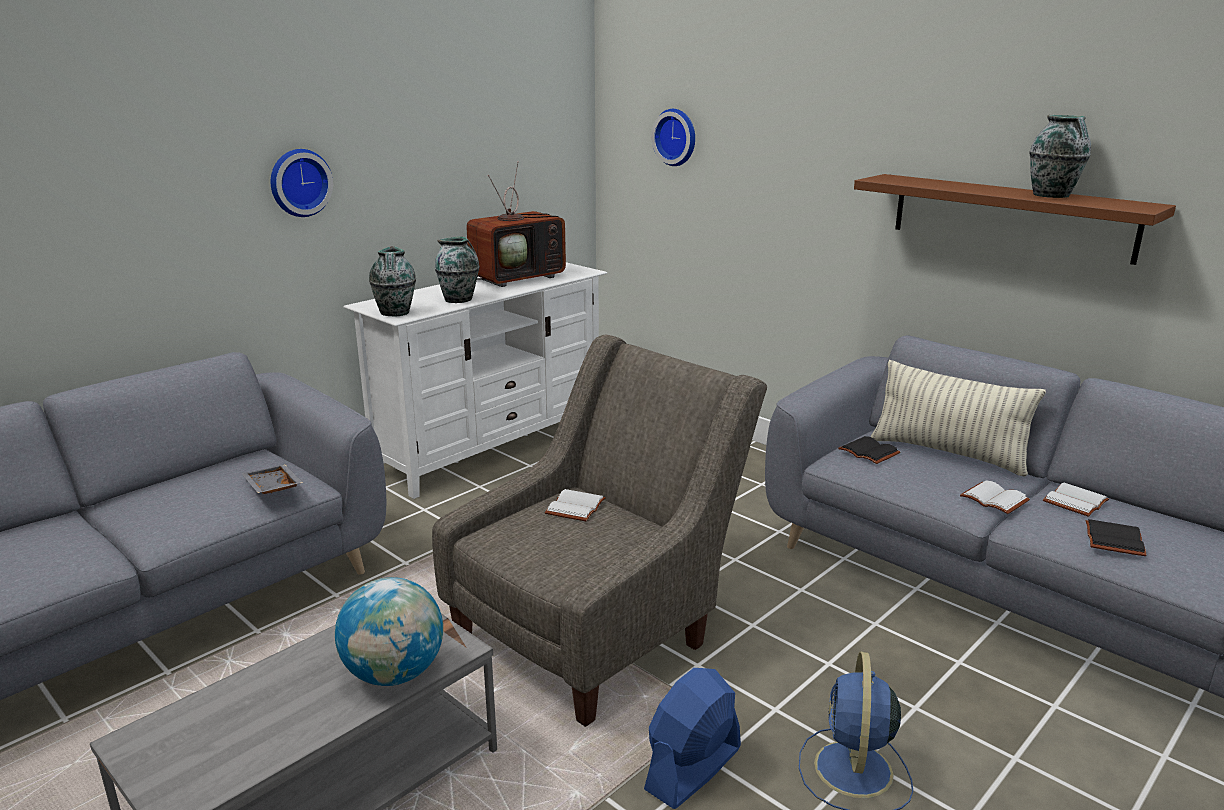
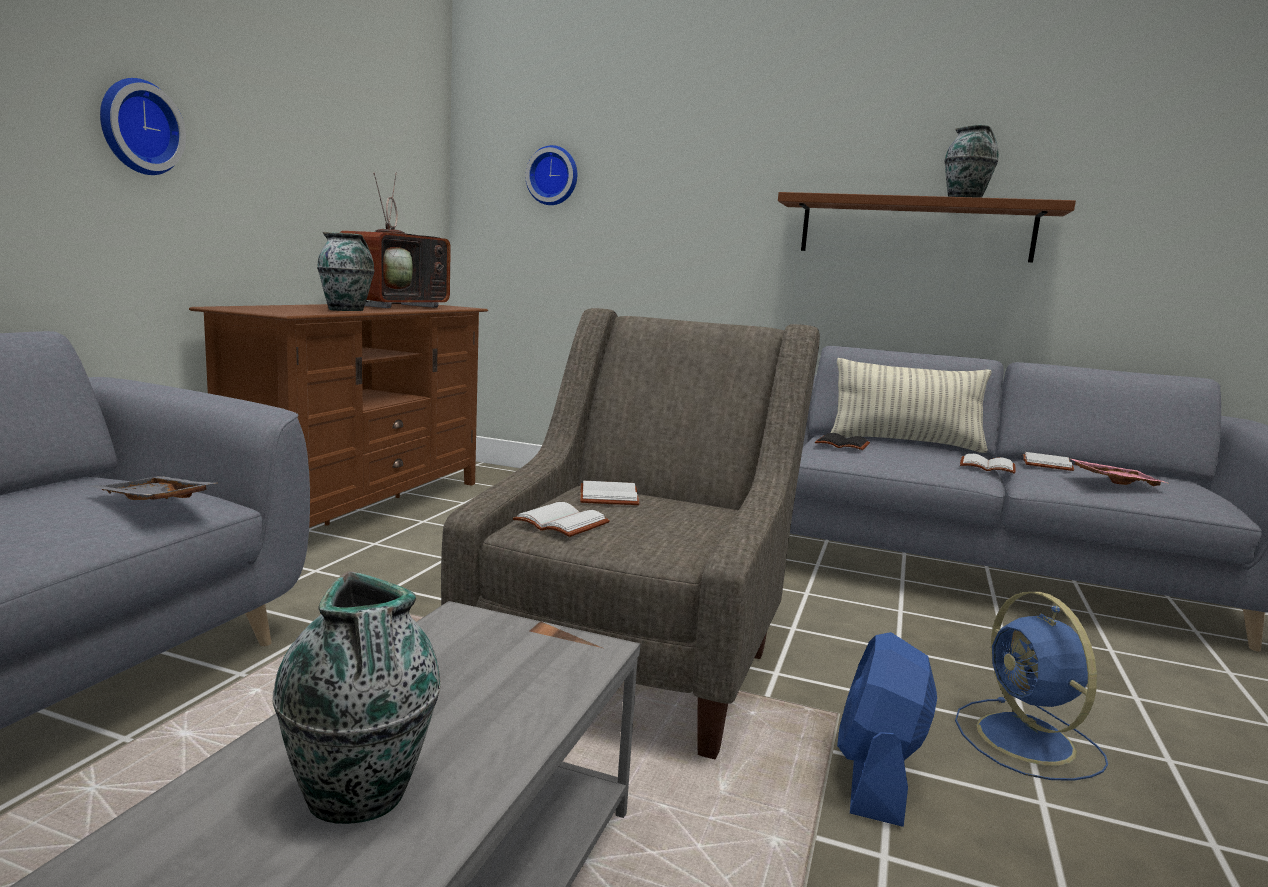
camera: 25 degrees left, 10 degrees down
globe [335,577,443,686] -> none
white tv stand [343,262,607,499] -> brown tv stand [189,304,488,527]
vase [369,246,416,316] -> vase moved to [272,571,441,824]
black book [1085,519,1147,556] -> pink tray [1069,458,1167,486]
none -> white book [513,502,610,537]

